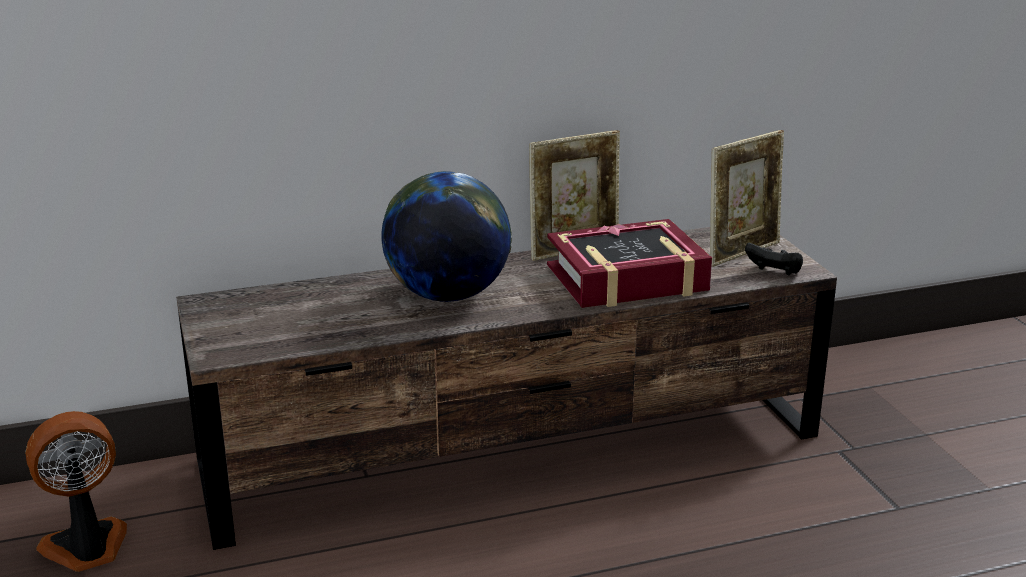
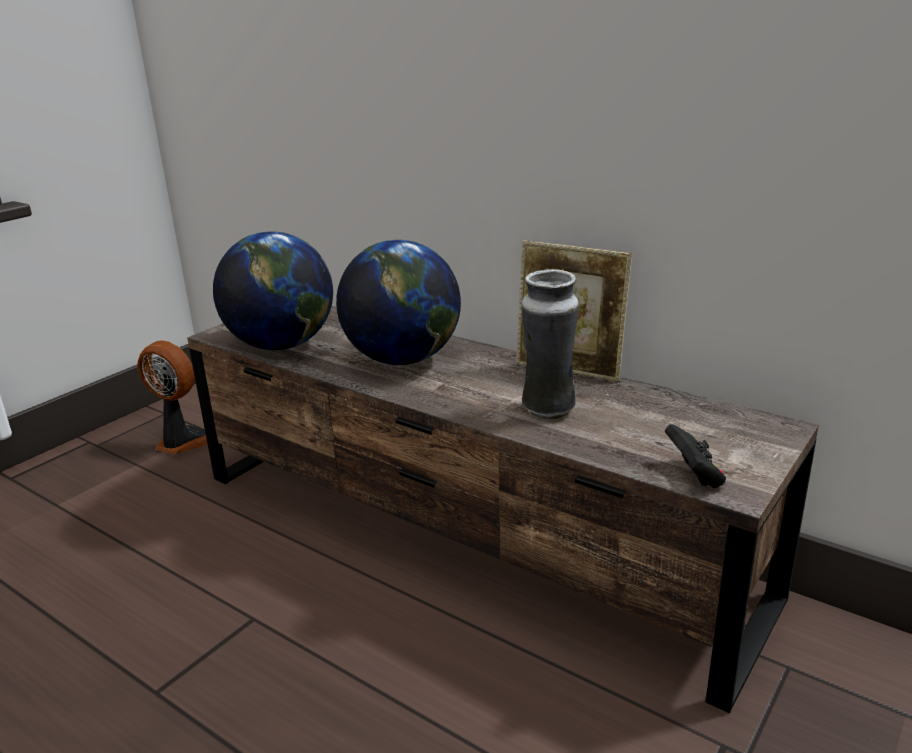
camera: 55 degrees right, 0 degrees up
book [547,219,712,308] -> vase [521,269,579,420]
picture frame [710,130,784,267] -> none
none -> globe [213,231,333,350]

